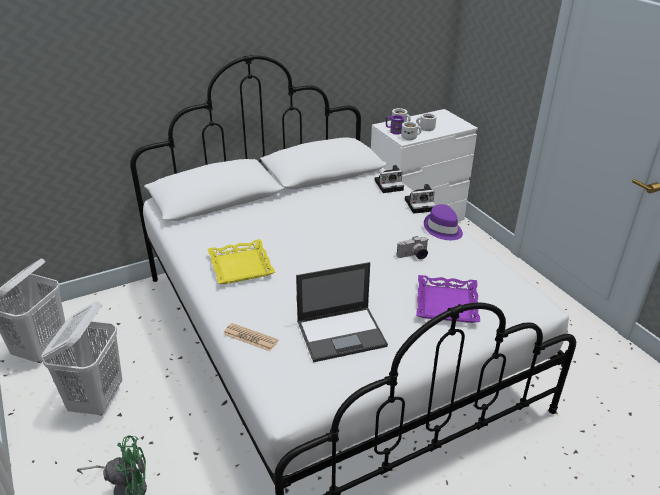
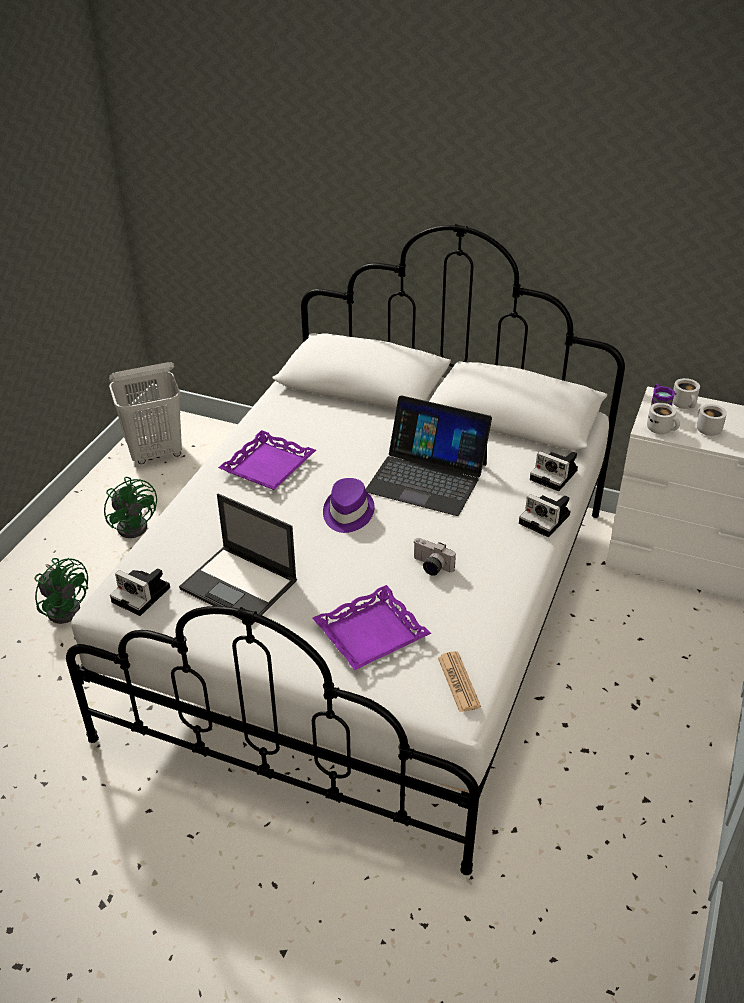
camera: 50 degrees right, 5 degrees up
white laundry basket [41,301,122,415] -> green fan [104,477,157,538]
yellow tray [208,239,275,284] -> purple tray [218,430,316,490]
newspaper [223,323,279,351] -> newspaper moved to [438,651,481,712]
purple hat [424,204,463,240] -> purple hat moved to [323,478,375,533]
none -> camera [110,568,170,616]
none -> laptop [365,395,492,516]

